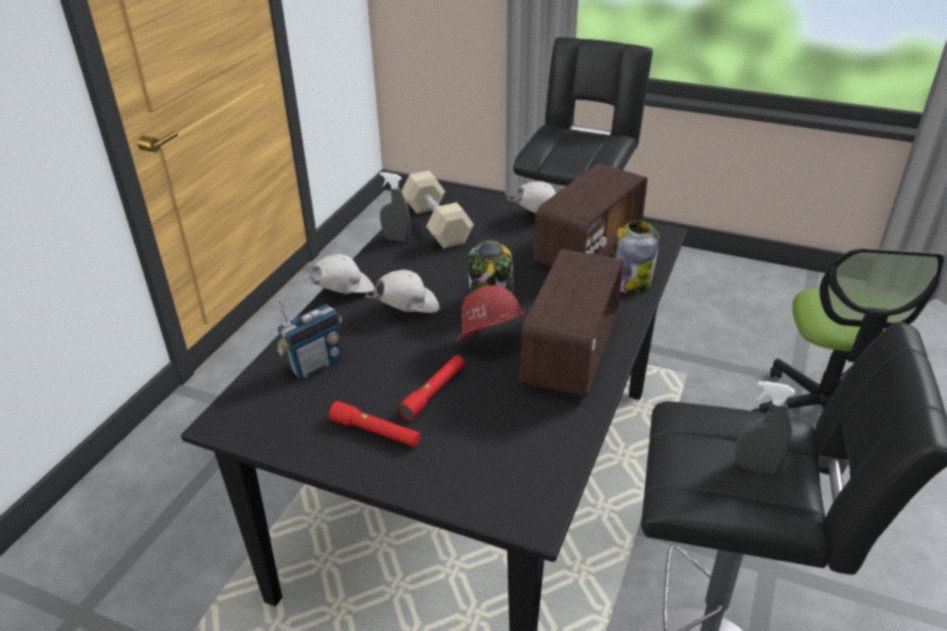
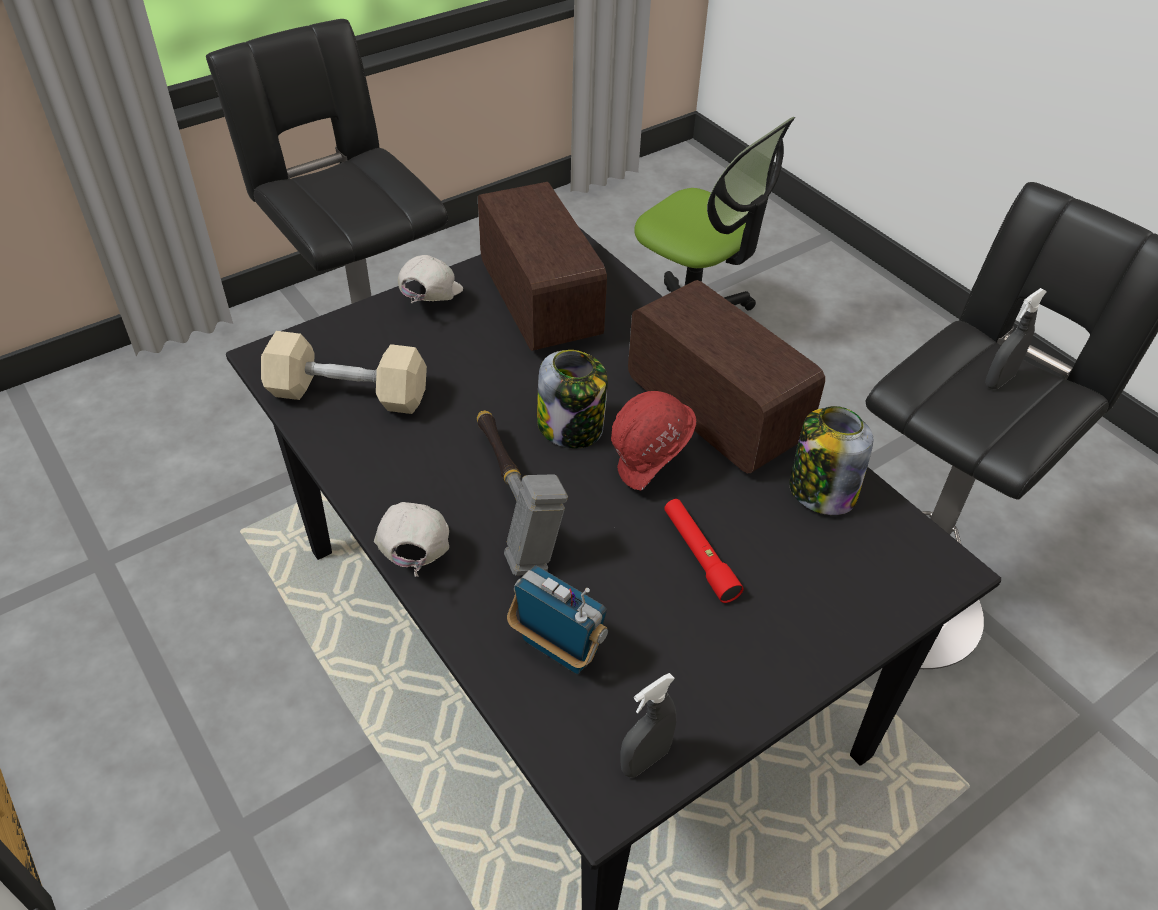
camera: 60 degrees left, 10 degrees up
radio [277,298,342,380] -> radio turned 45 degrees counterclockwise [507,565,608,674]
red flashlight [329,401,420,447] -> none
white cap [365,270,440,313] -> hammer [477,410,568,576]
grey spray bottle [380,172,411,242] -> grey spray bottle moved to [620,673,676,777]
jar [612,220,660,293] -> jar moved to [789,406,874,515]

